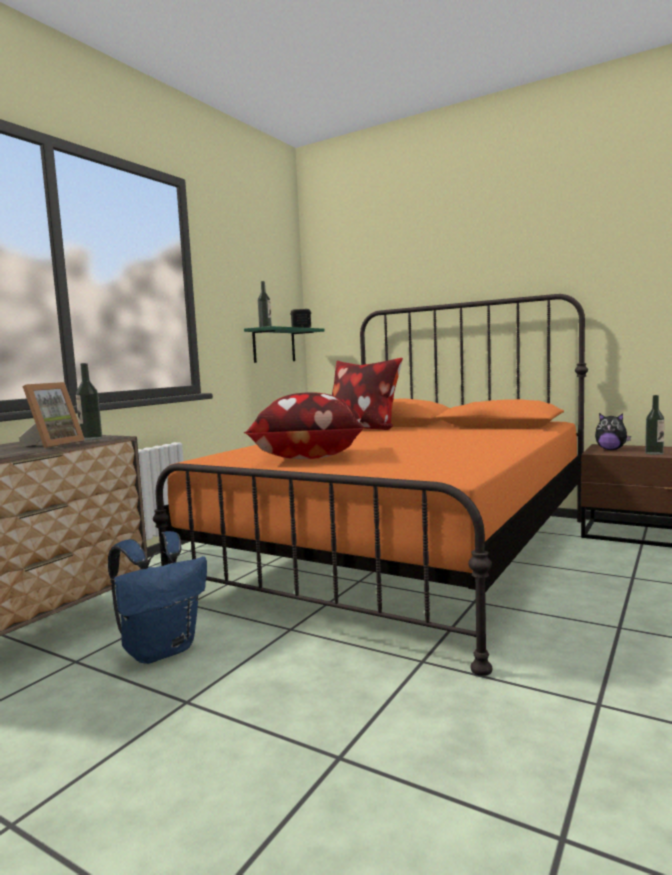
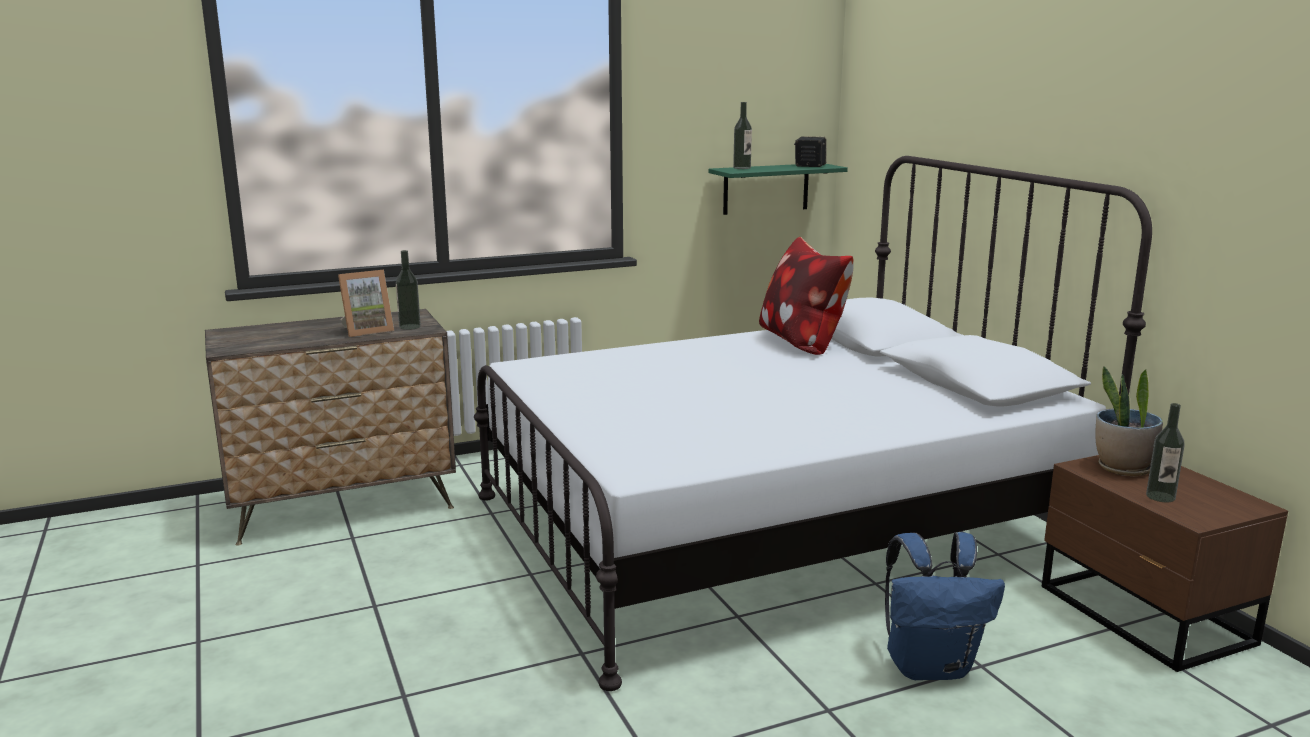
camera: 35 degrees right, 10 degrees up
blue backpack [108,531,207,664] -> blue backpack moved to [885,532,1005,680]
orange bed [153,294,588,676] -> white bed [474,156,1152,691]
pillow [243,392,364,459] -> none
plush toy [595,413,631,450] -> potted plant [1095,366,1163,476]

